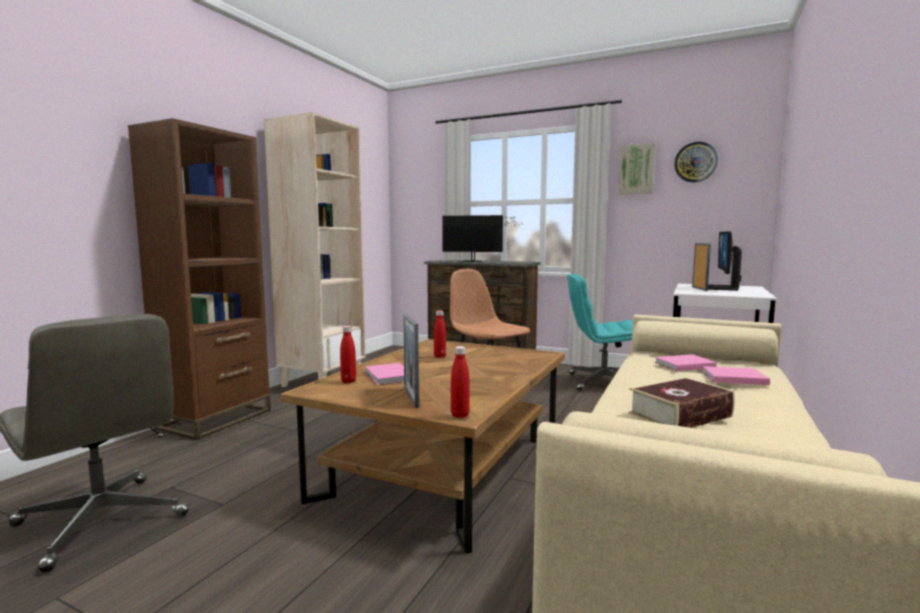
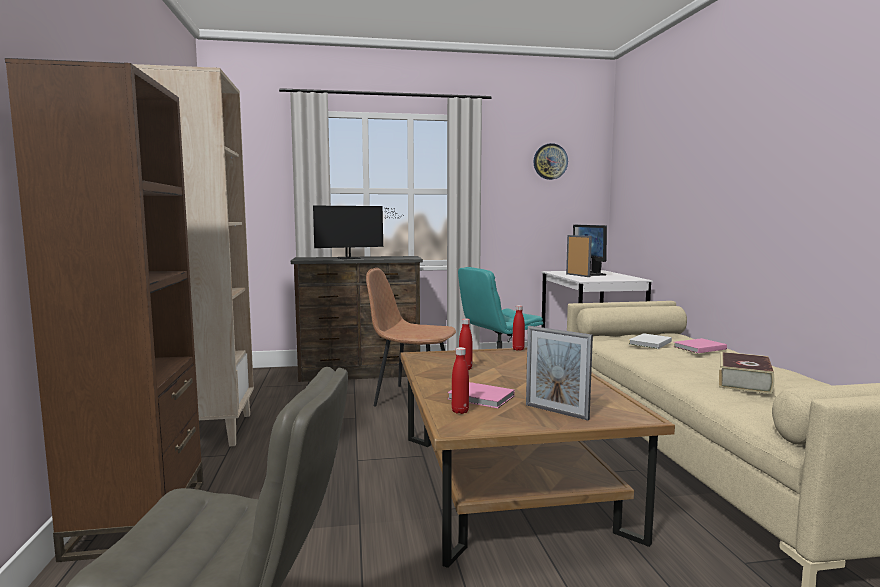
camera: 35 degrees left, 0 degrees up
red bottle [451,346,470,418] -> red bottle moved to [512,305,525,351]
picture [619,143,655,195] -> none
pink book [655,354,717,371] -> white book [629,333,672,349]

